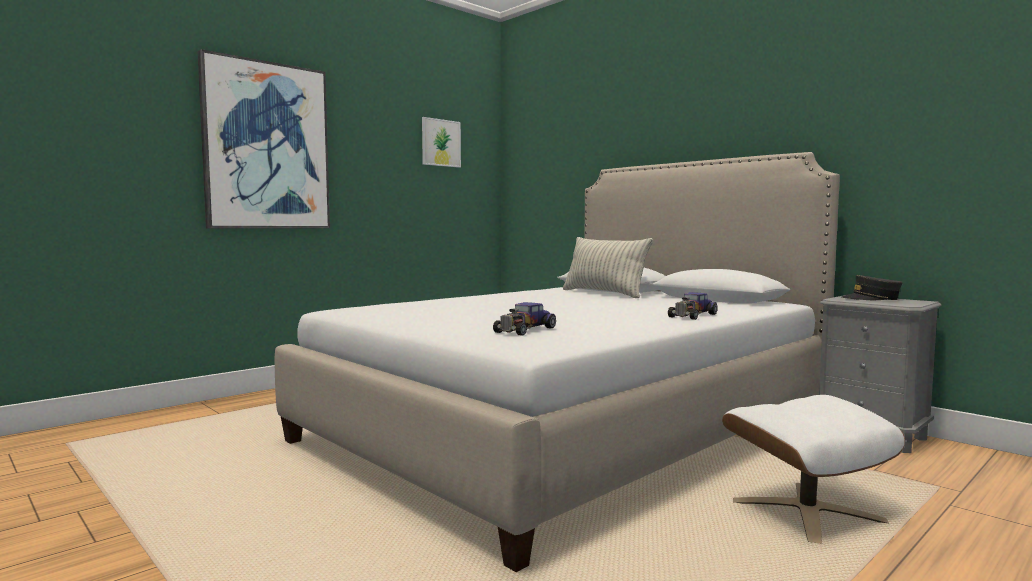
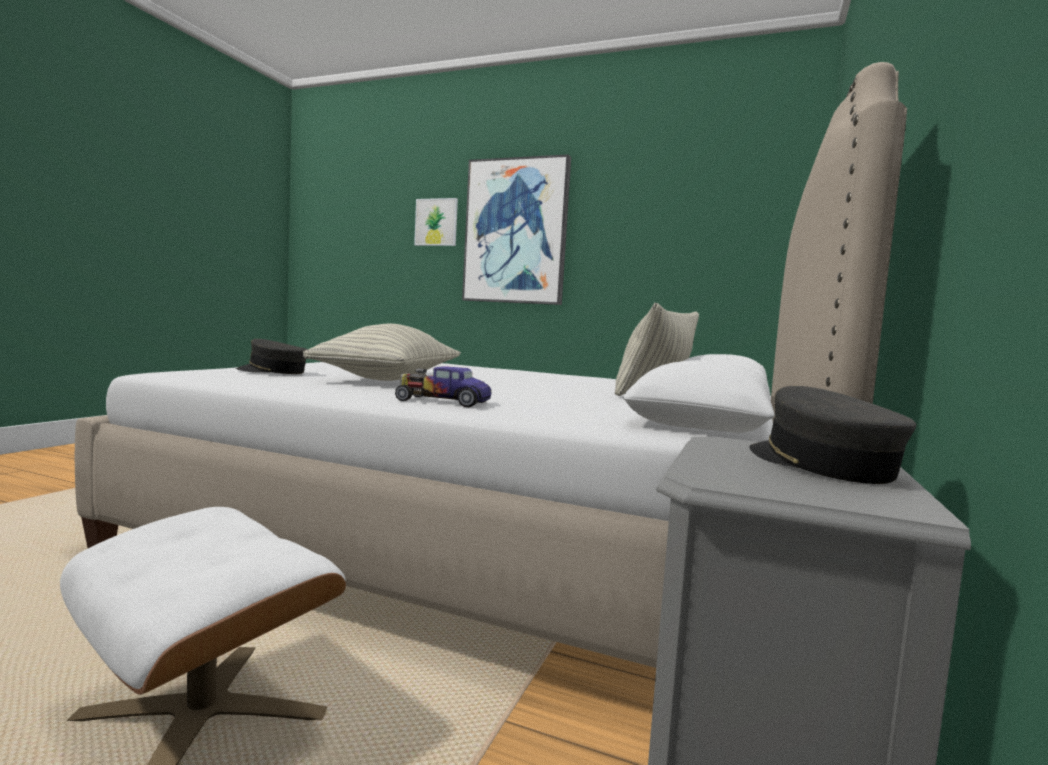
camera: 65 degrees right, 0 degrees up
picture [422,117,461,168] -> picture moved to [414,198,458,246]
toy car [493,302,556,336] -> grey cap [236,339,308,374]
none -> pillow [303,324,461,381]

